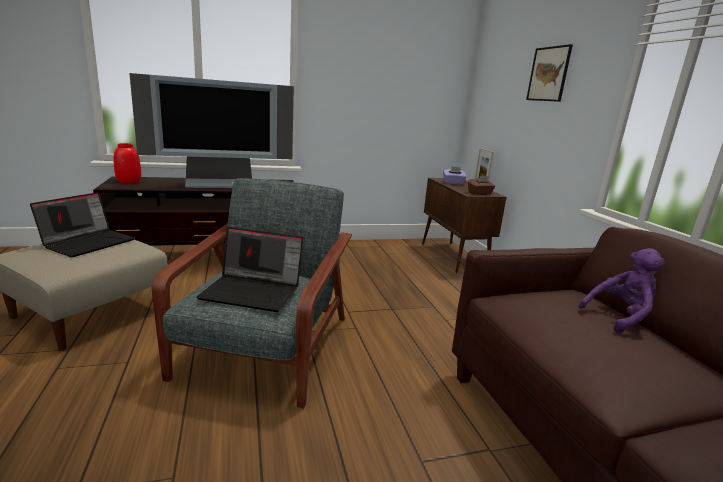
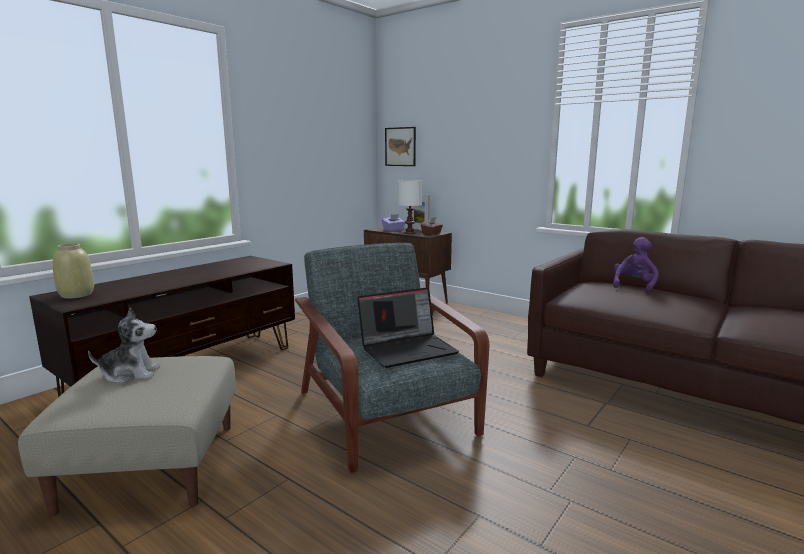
camera: 35 degrees left, 5 degrees down
laptop [30,192,135,257] -> plush toy [88,307,160,383]
red vase [114,143,141,183] -> beige vase [53,243,94,299]
television [129,73,294,188] -> none
picture [526,44,573,102] -> picture moved to [385,127,416,166]
none -> white table lamp [398,180,422,234]

